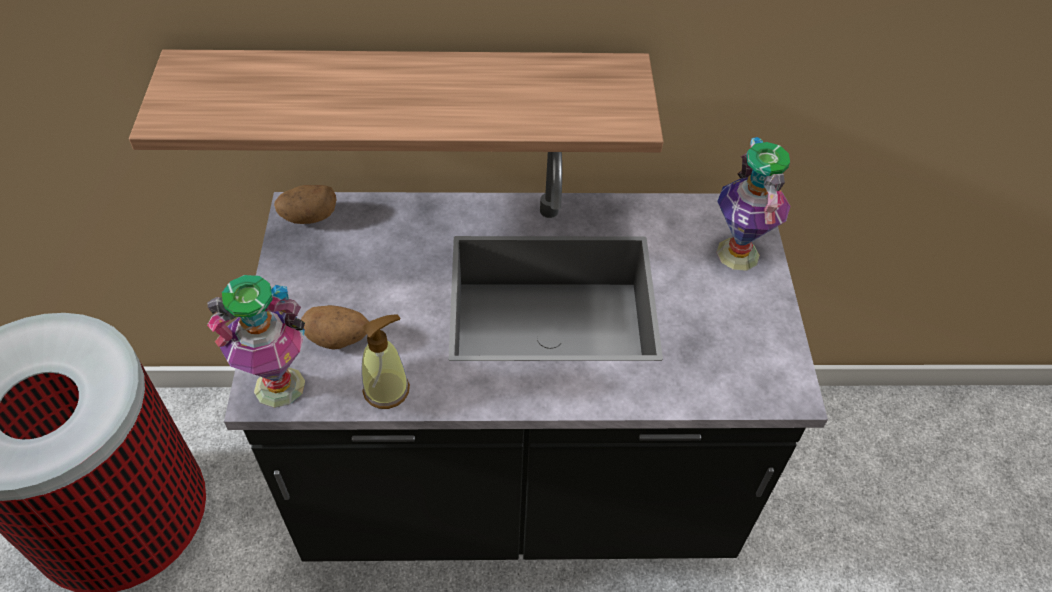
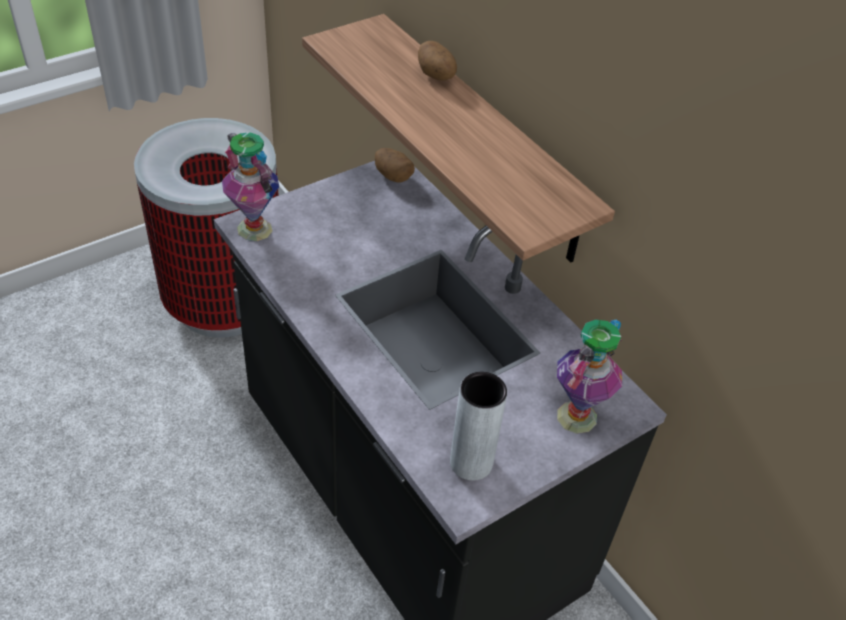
camera: 55 degrees right, 5 degrees down
potato [301,305,369,350] -> potato moved to [418,41,457,81]
soap dispenser [362,315,410,409] -> none
none -> grey vase [450,372,507,481]

